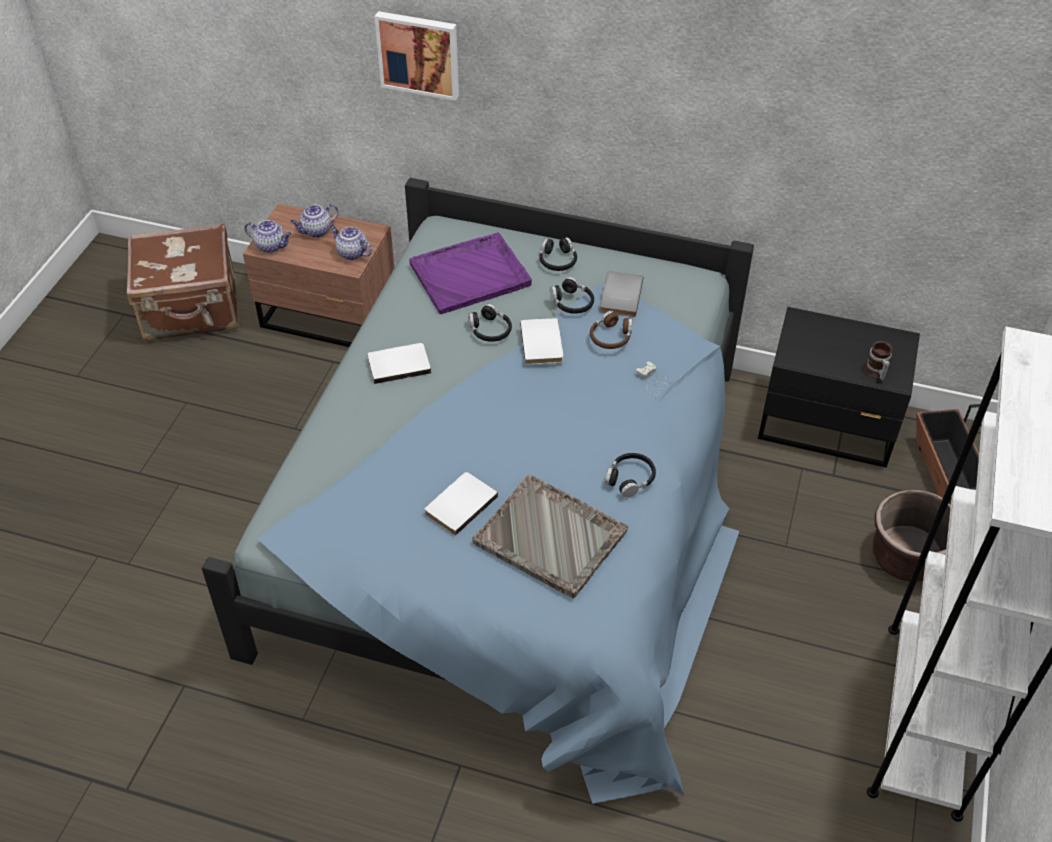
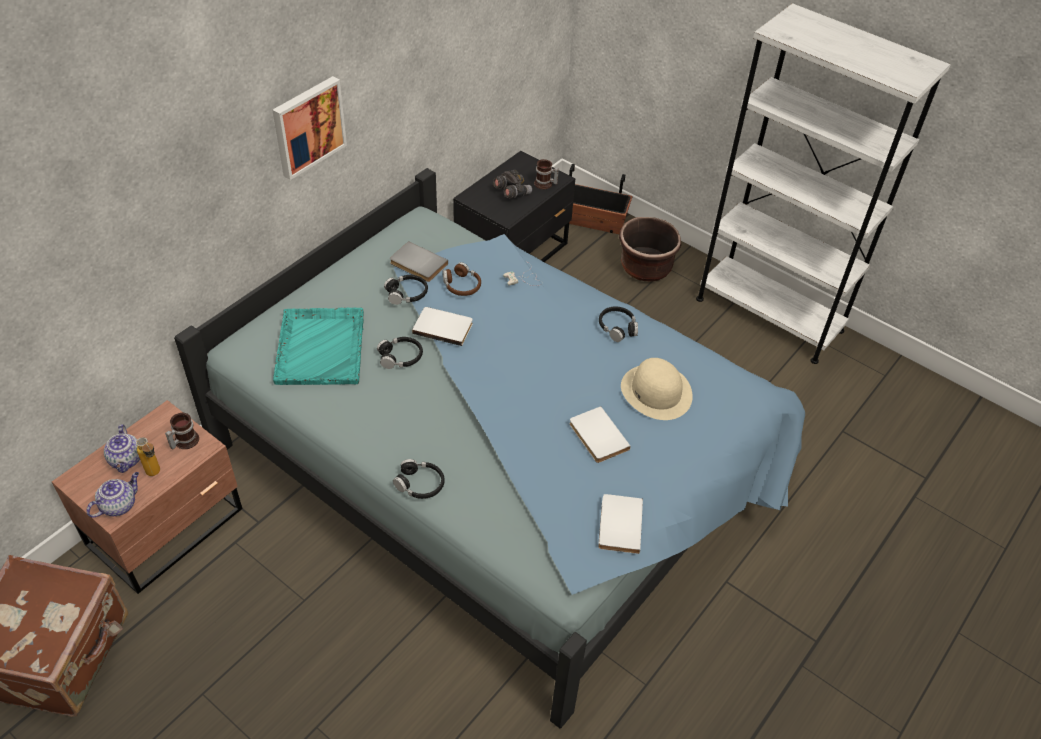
camera: 70 degrees left, 0 degrees up
teapot [330,225,372,260] -> mug [165,413,199,450]
white book [367,343,431,384] -> white book moved to [598,494,643,554]
picture [374,11,459,101] -> picture moved to [273,76,347,180]
purple tray [409,232,532,314] -> turquoise tray [273,307,364,385]
grey tray [472,475,628,598] -> beige hat [621,358,693,420]
black headphones [539,237,577,271] -> black headphones moved to [393,459,445,499]
none -> bottle [136,437,160,476]
none -> grey binoculars [493,169,532,199]

